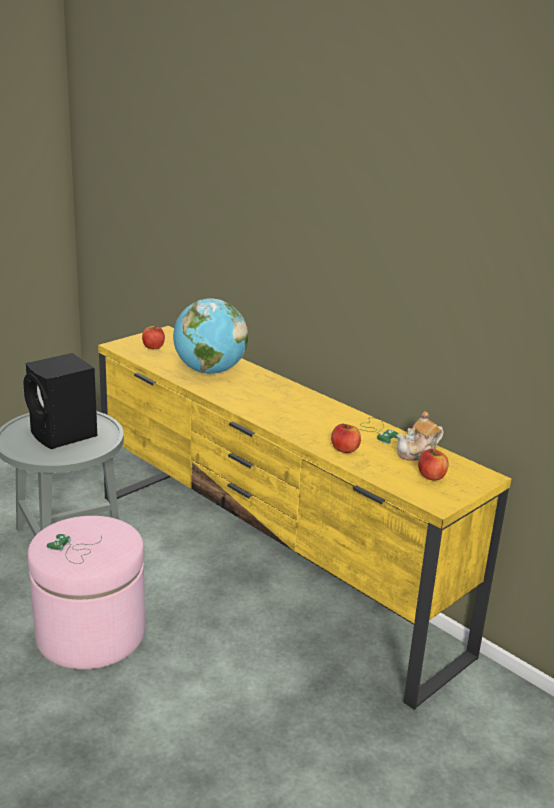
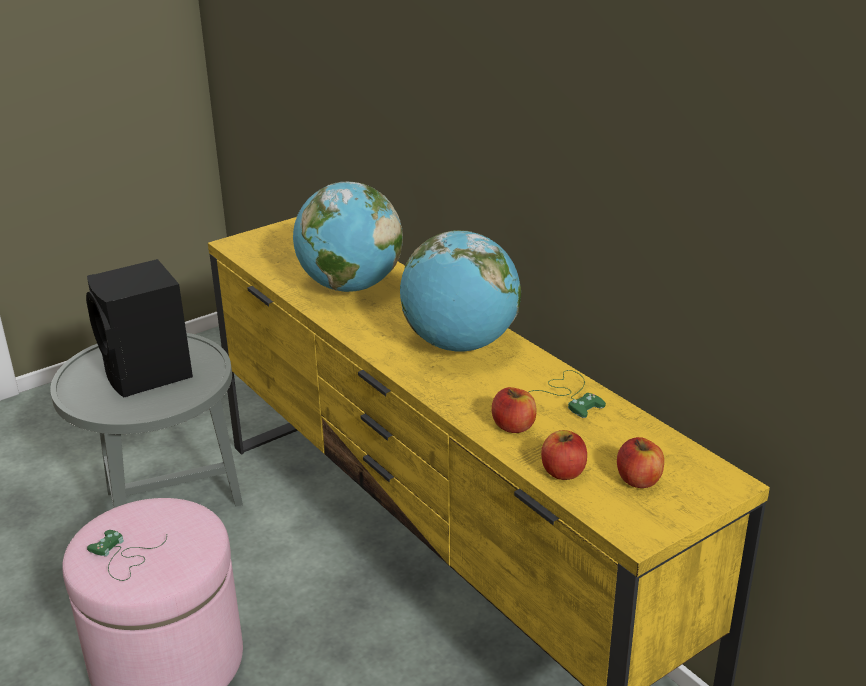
camera: 10 degrees right, 5 degrees up
apple [142,326,165,349] -> apple moved to [541,430,587,480]
teapot [397,411,443,461] -> none
none -> globe [400,230,521,352]

